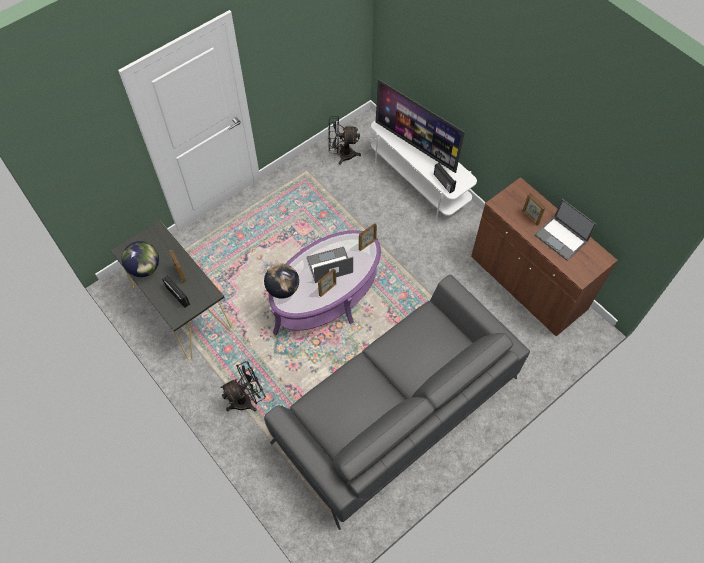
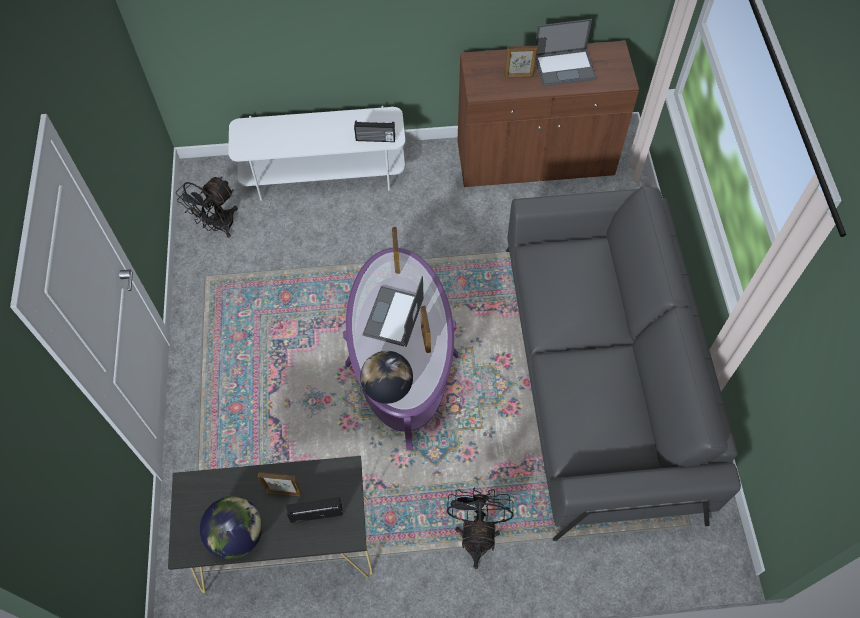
camera: 55 degrees left, 0 degrees up
television [376,79,465,173] -> none

